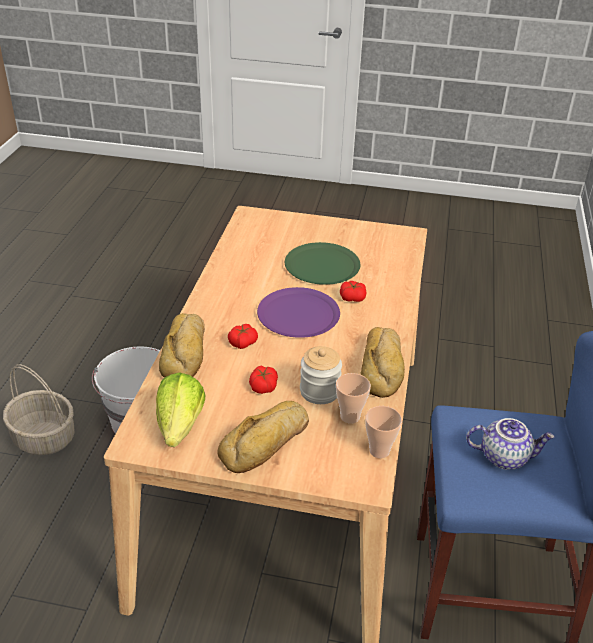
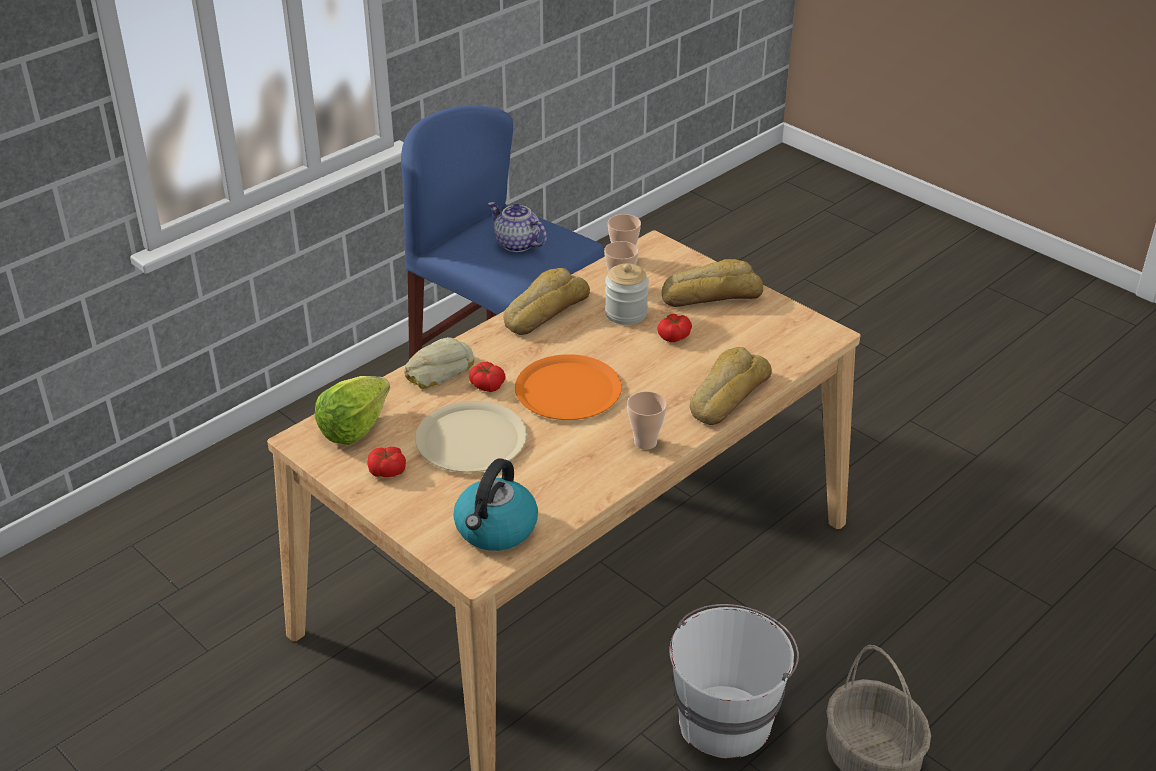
camera: 145 degrees left, 0 degrees up
lettuce [156,372,205,447] -> lettuce moved to [315,376,390,445]
tomato [228,324,258,349] -> tomato moved to [367,447,406,477]
purple plate [257,287,340,338] -> orange plate [515,354,622,420]
green plate [285,242,360,285] -> beige plate [415,401,527,472]
none -> bread [404,337,474,389]
none -> kettle [453,459,538,551]
none -> cup [627,391,667,450]

